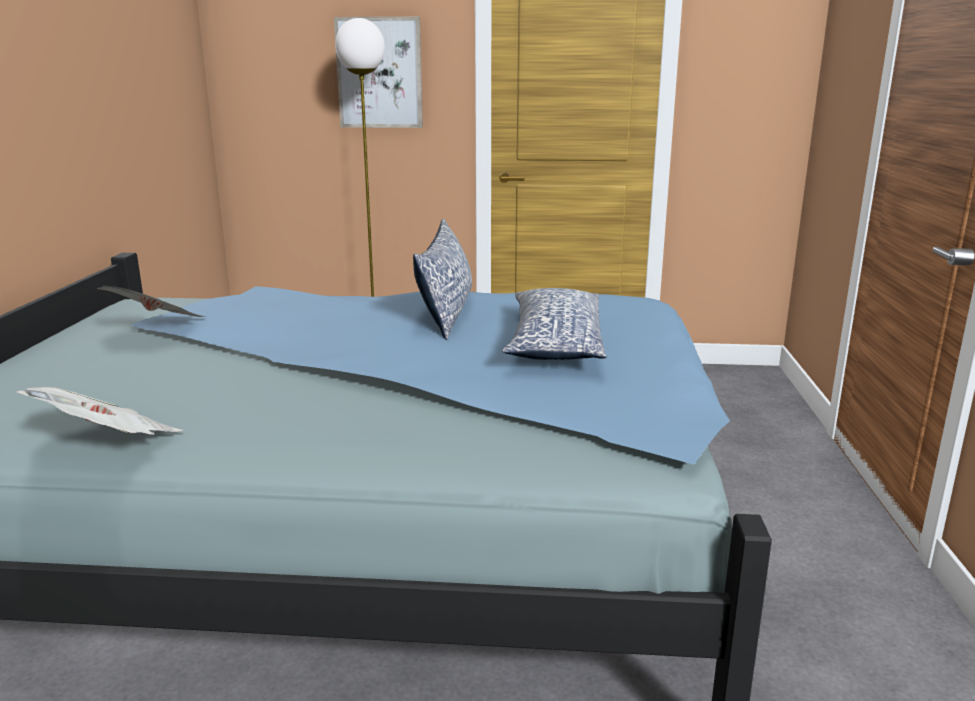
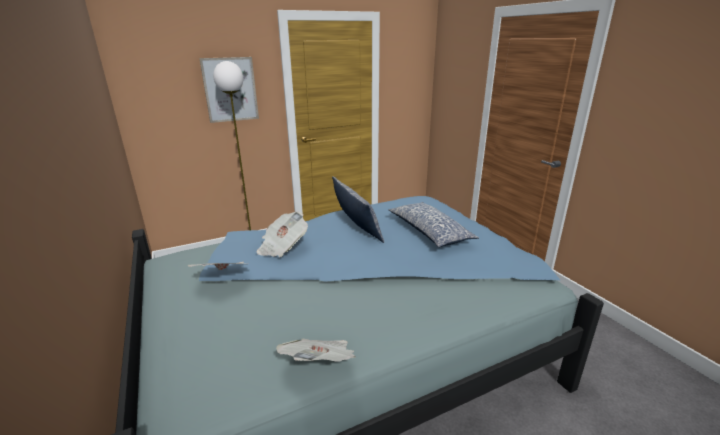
camera: 30 degrees left, 5 degrees up
none -> newspaper [257,212,308,257]

